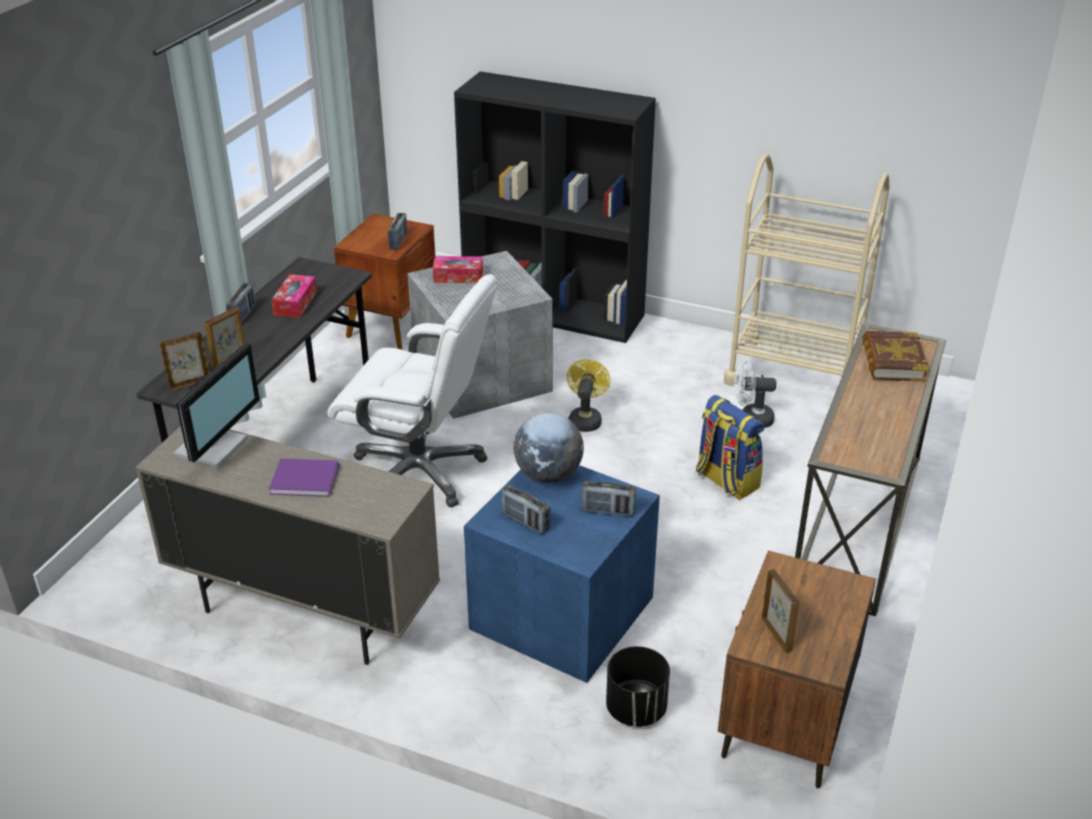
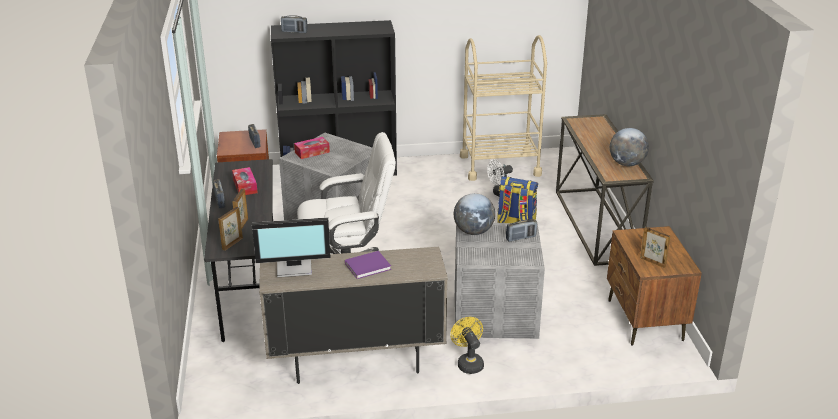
camera: 30 degrees left, 5 degrees down
monitor [173,343,260,468] -> monitor turned 90 degrees clockwise [252,217,331,277]
blue storage box [464,465,660,683] -> grey storage box [455,223,545,339]
radio [501,485,551,534] -> radio moved to [281,15,308,33]
yellow fan [567,359,610,432] -> yellow fan moved to [450,317,484,374]
black planter [606,646,670,727] -> none
book [862,331,929,382] -> none
none -> globe [610,128,649,166]

